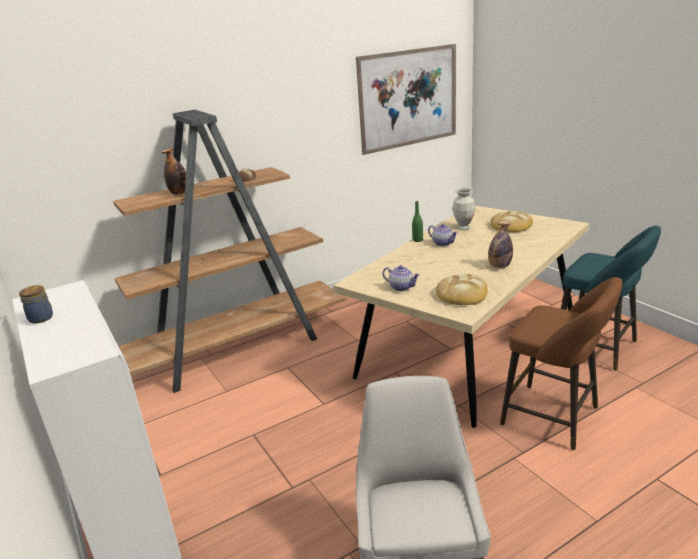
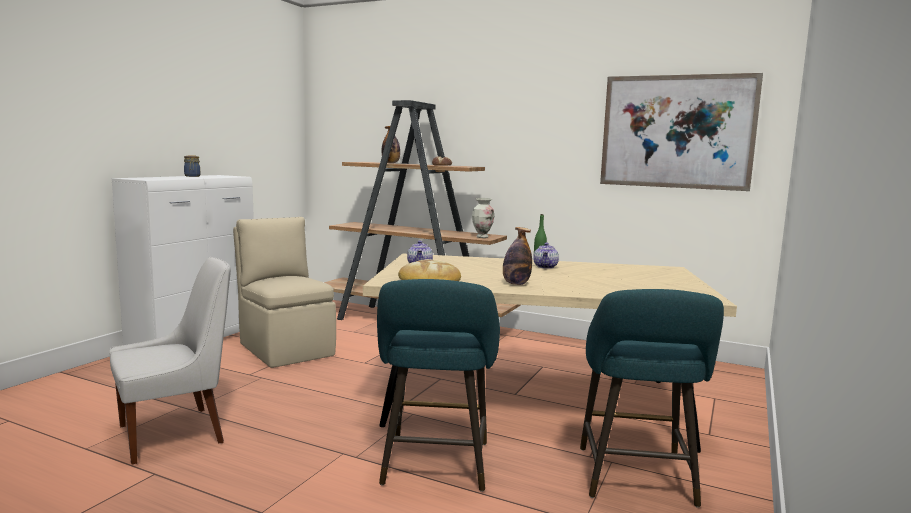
camera: 55 degrees right, 15 degrees down
vase [453,188,475,230] -> vase moved to [472,198,494,238]
bread [490,211,533,232] -> none
brown stool [500,277,623,450] -> turquoise stool [377,279,500,492]
none -> beige chair [233,217,336,368]

